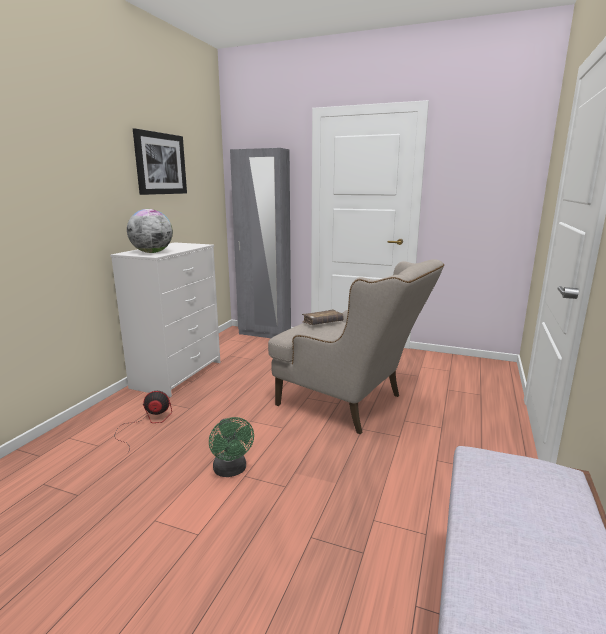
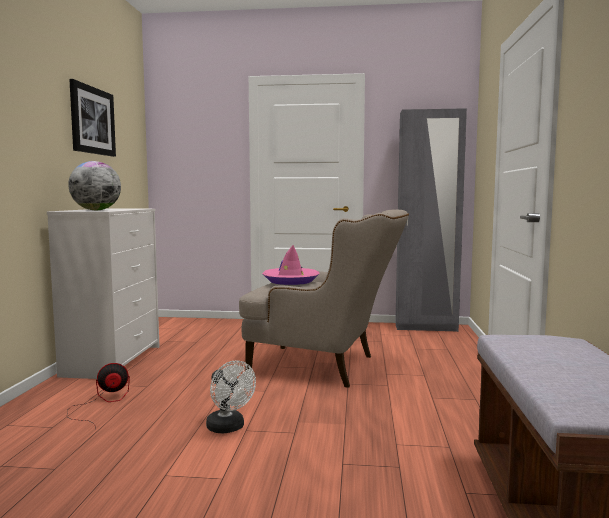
camera: 15 degrees left, 10 degrees down
green fan [209,417,254,477] -> white fan [206,360,256,433]
grey wardrobe [230,148,291,338] -> grey wardrobe moved to [395,108,467,332]
brown book [302,310,343,325] -> pink hat [262,245,319,285]

